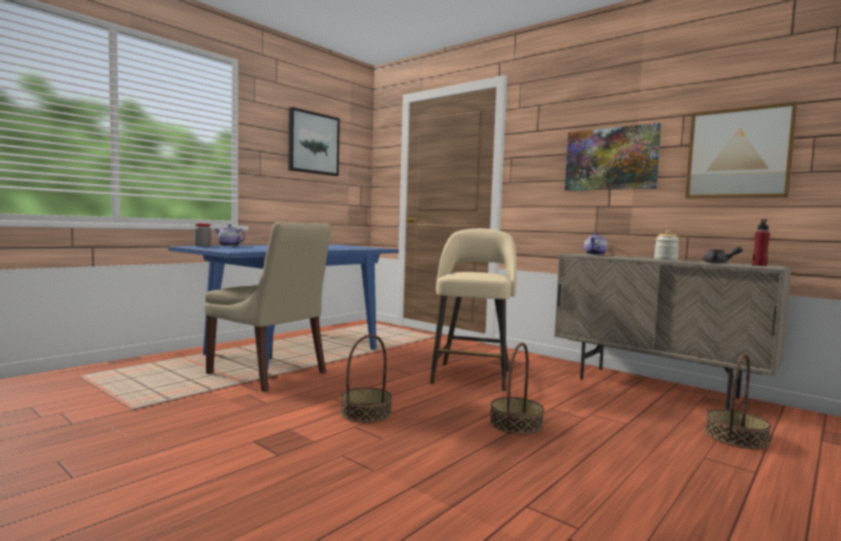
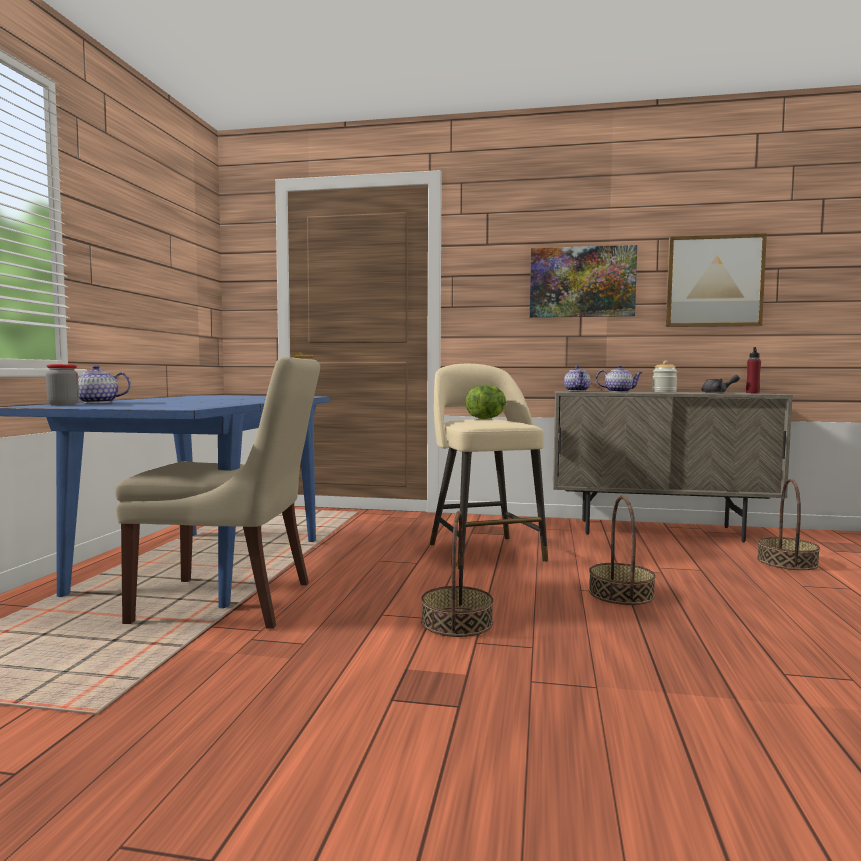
camera: 30 degrees left, 0 degrees up
picture [288,107,340,176] -> none
none -> lettuce [465,385,507,419]
none -> teapot [596,365,643,392]

